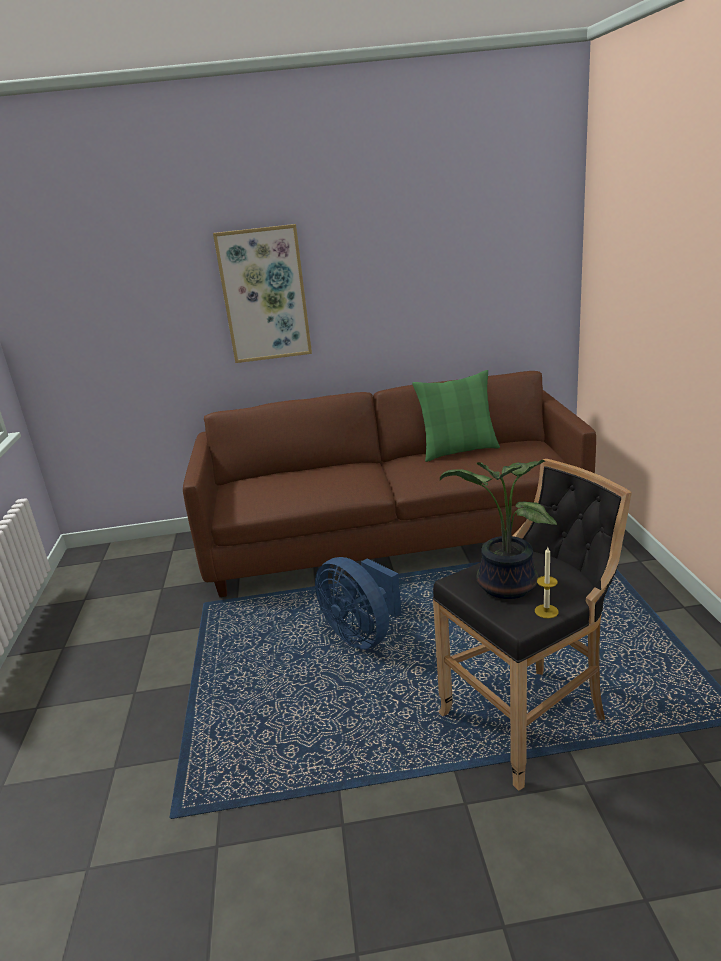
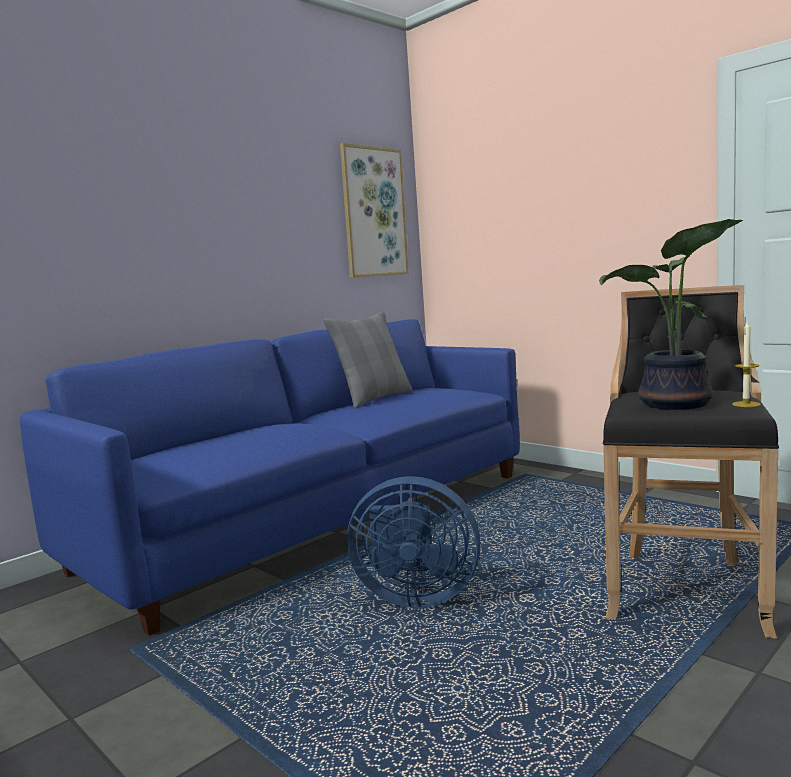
camera: 40 degrees left, 15 degrees down
brown sofa [183,371,596,597] -> blue sofa [20,319,520,635]
picture [213,224,312,363] -> picture moved to [340,143,409,278]
green pillow [412,370,500,462] -> grey pillow [323,311,412,408]

